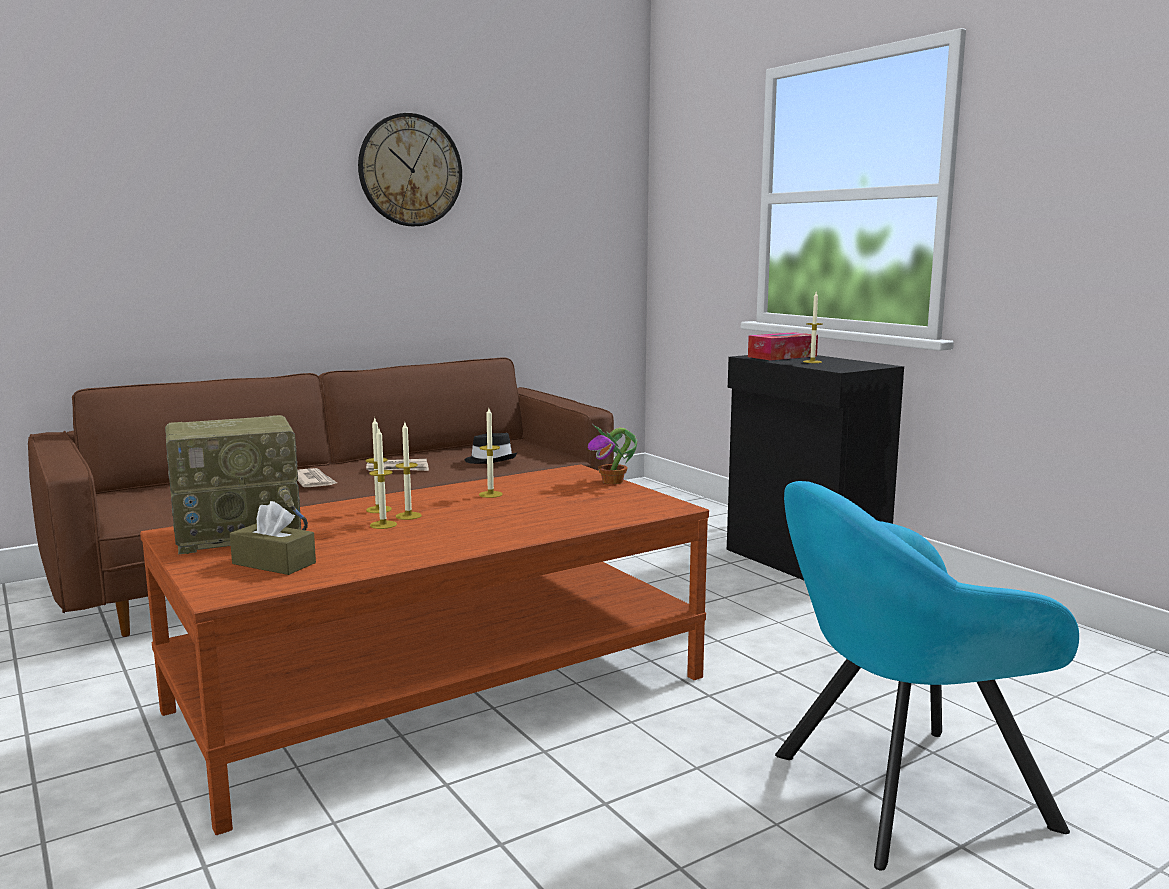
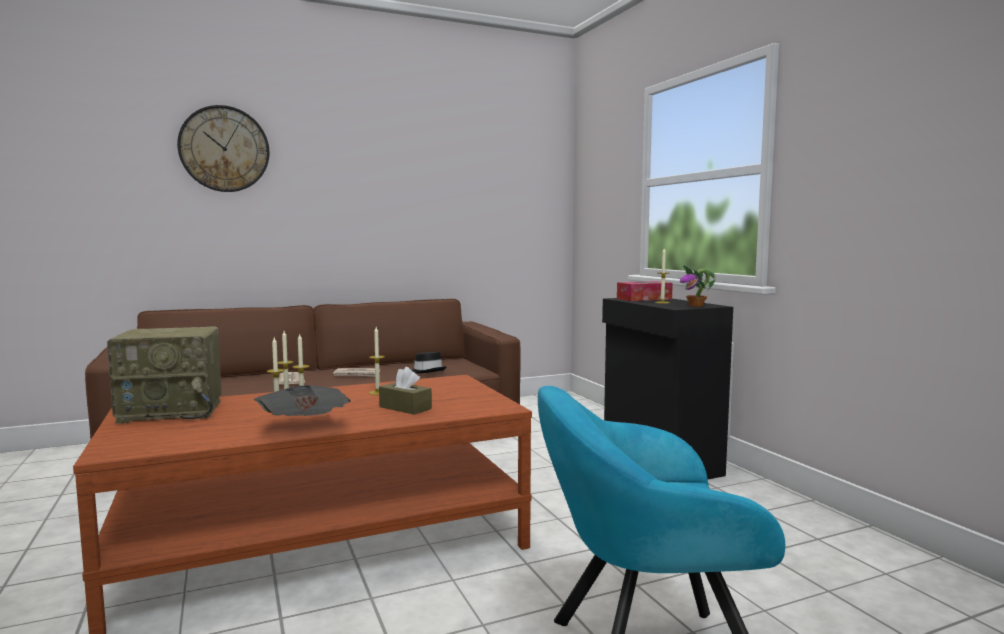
camera: 10 degrees right, 5 degrees down
brown tissue box [230,501,316,575] -> brown tissue box moved to [379,367,432,415]
wall clock [358,113,462,226] -> wall clock moved to [177,105,269,192]
potted plant [588,424,637,484] -> potted plant moved to [680,265,716,307]
none -> newspaper [254,385,351,416]

